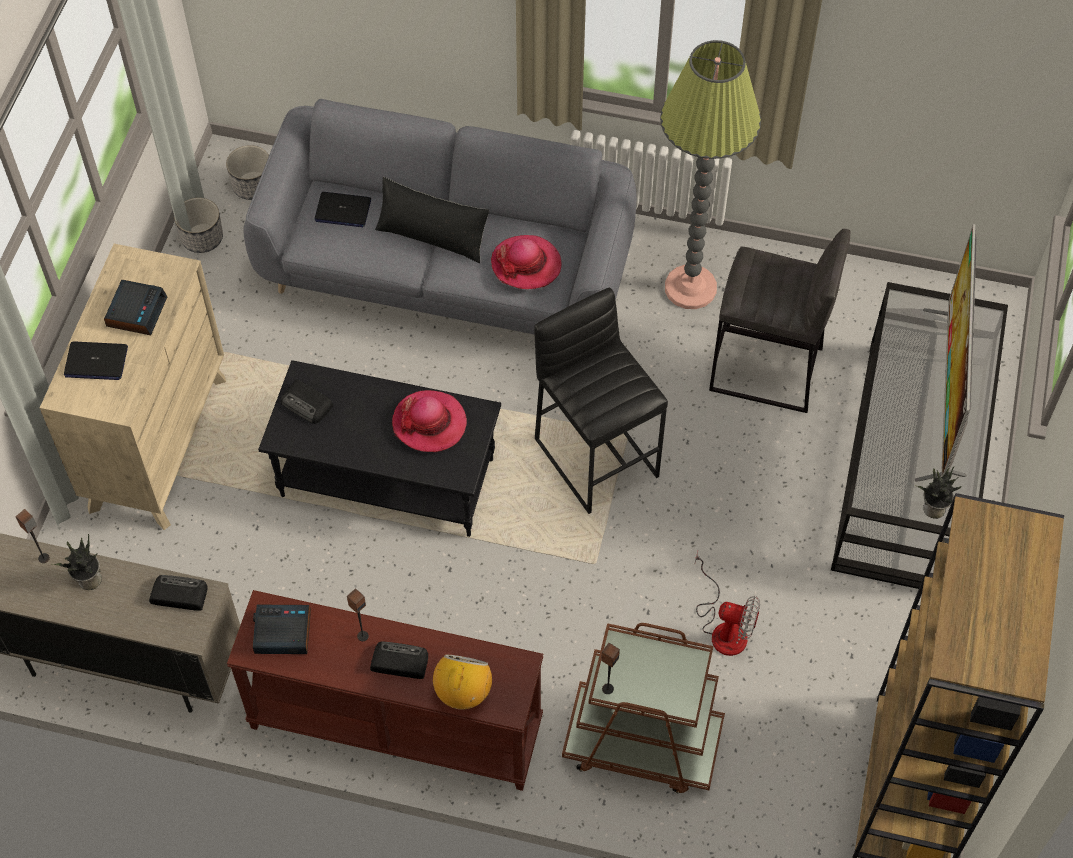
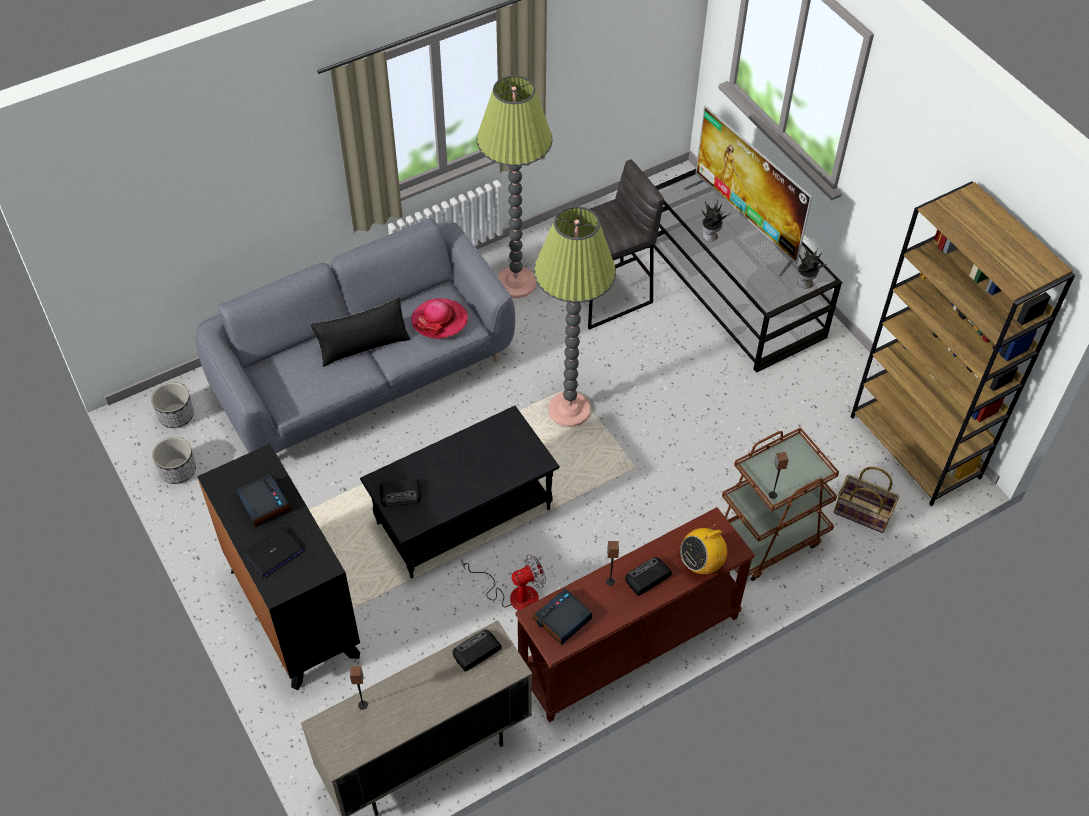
camera: 45 degrees left, 5 degrees down
beige dresser [40,244,226,530] -> black dresser [197,444,360,690]
potted plant [53,534,102,590] -> potted plant moved to [701,201,731,242]
laptop [314,192,371,227] -> none
hat [392,390,467,452] -> none
radio [433,655,492,710] -> radio turned 90 degrees counterclockwise [680,521,727,574]
black stool [534,287,668,514] -> floor lamp [534,206,616,427]
fan [695,552,760,656] -> fan moved to [461,554,546,611]
none -> basket [834,467,900,533]

